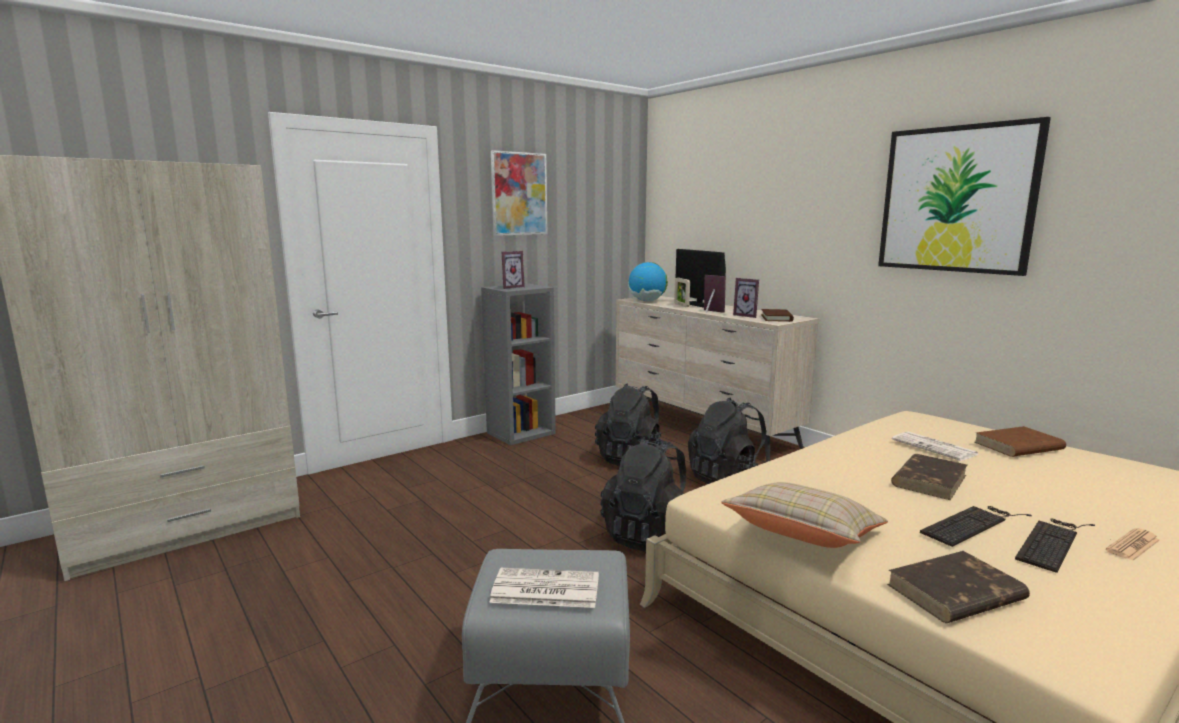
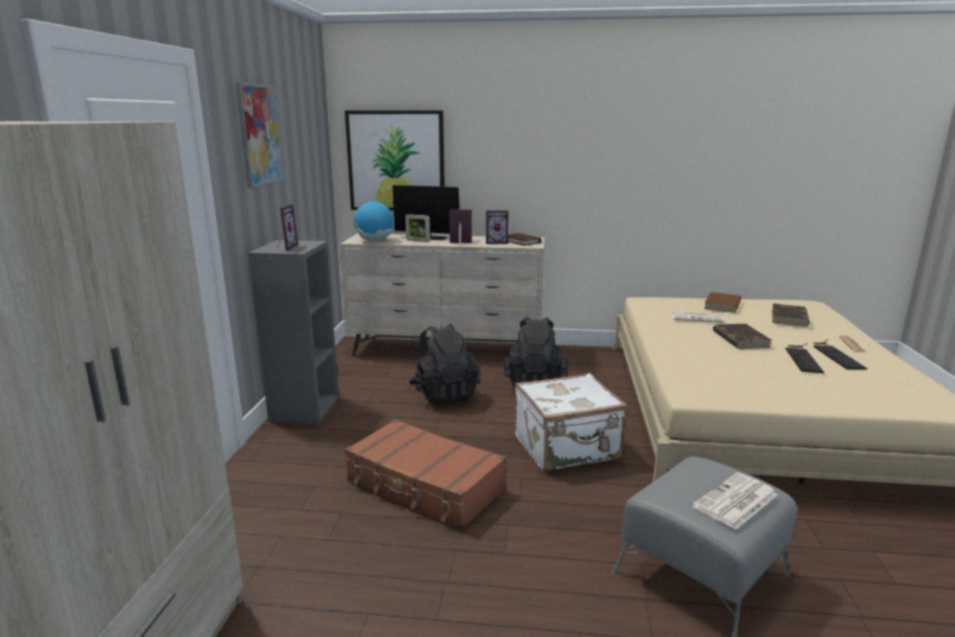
camera: 45 degrees left, 5 degrees up
black backpack [600,437,686,551] -> white suitcase [515,373,627,472]
beige pillow [721,482,888,548] -> none
picture [878,117,1051,276] -> picture moved to [345,110,445,211]
brown book [887,551,1030,623] -> brown book moved to [772,303,810,327]
none -> brown suitcase [345,419,506,530]

